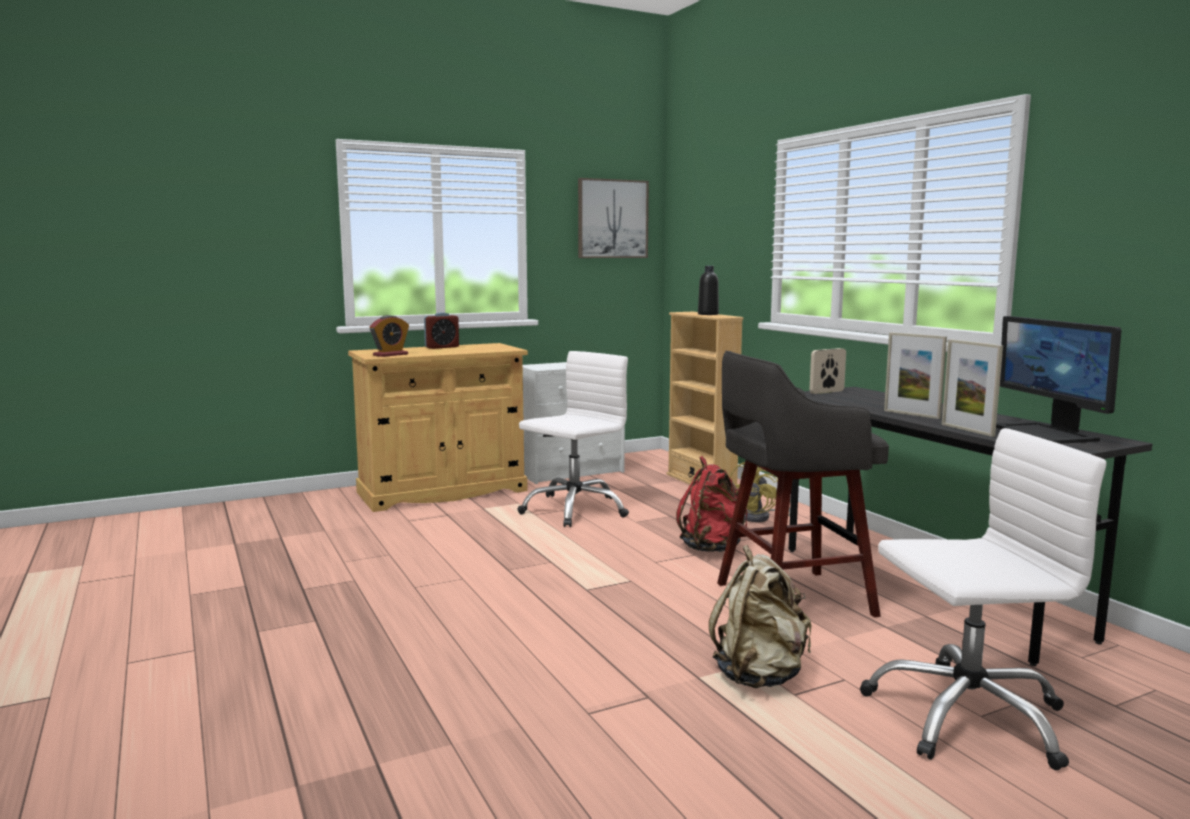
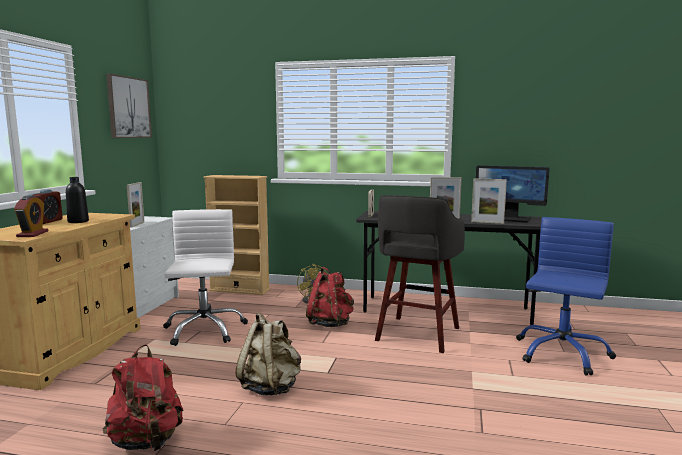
camera: 50 degrees left, 0 degrees up
black bottle [698,266,719,315] -> black bottle moved to [66,177,89,223]
beige backpack [709,545,811,688] -> beige backpack moved to [236,313,301,395]
white office chair [860,428,1107,770] -> blue office chair [516,217,616,375]
none -> red backpack [102,344,184,451]
none -> picture frame [127,182,144,228]

